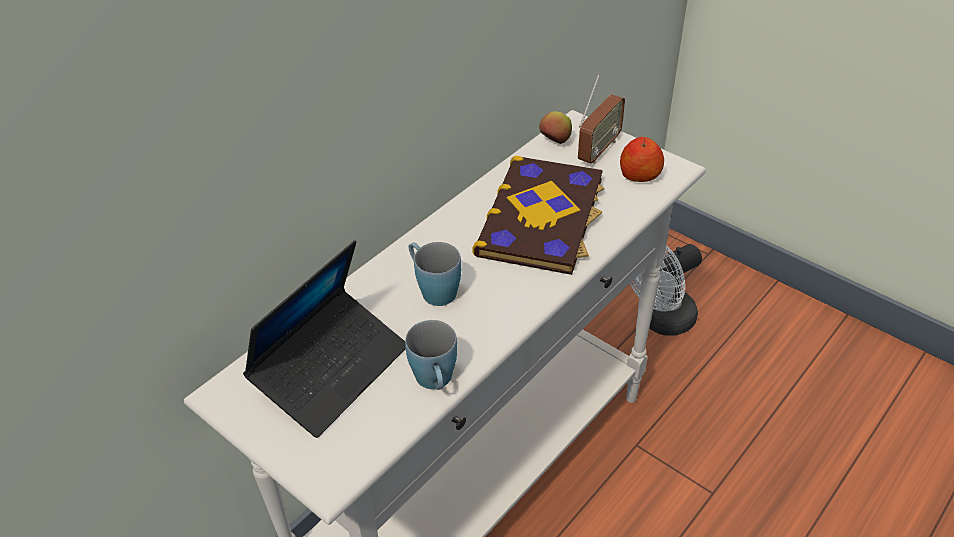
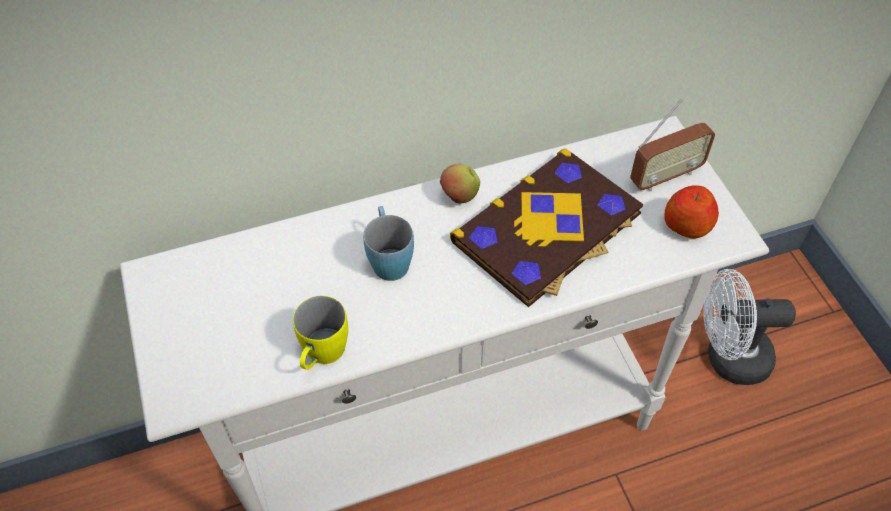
camera: 30 degrees right, 10 degrees up
laptop [243,240,406,438] -> none
blue mug [405,320,457,390] -> yellow mug [293,296,348,370]
apple [539,111,572,144] -> apple moved to [440,164,480,204]

